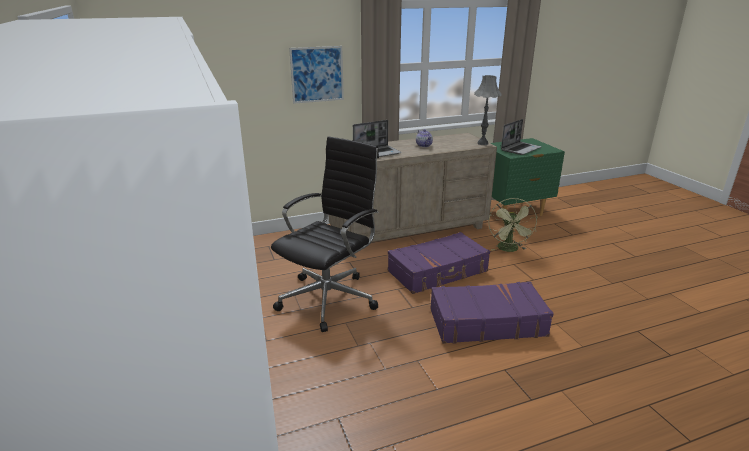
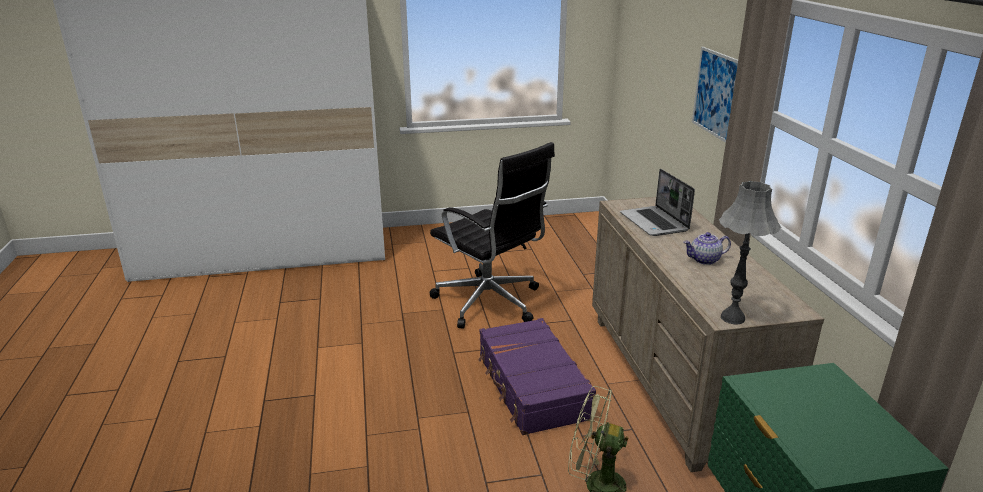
camera: 100 degrees right, 0 degrees up
purple suitcase [430,281,554,344] -> none
laptop [501,119,542,155] -> none

